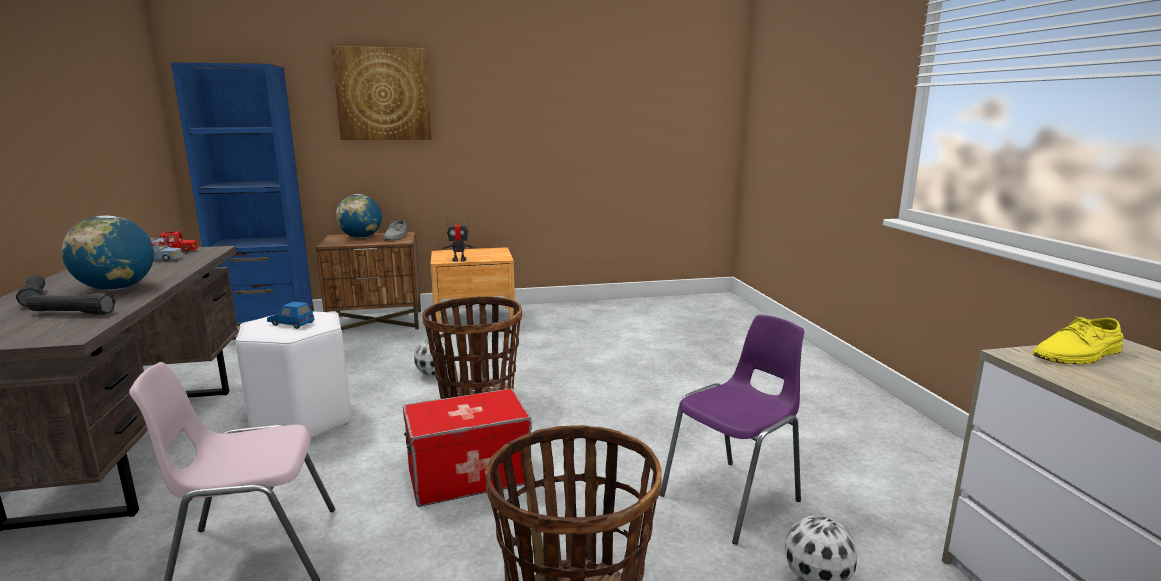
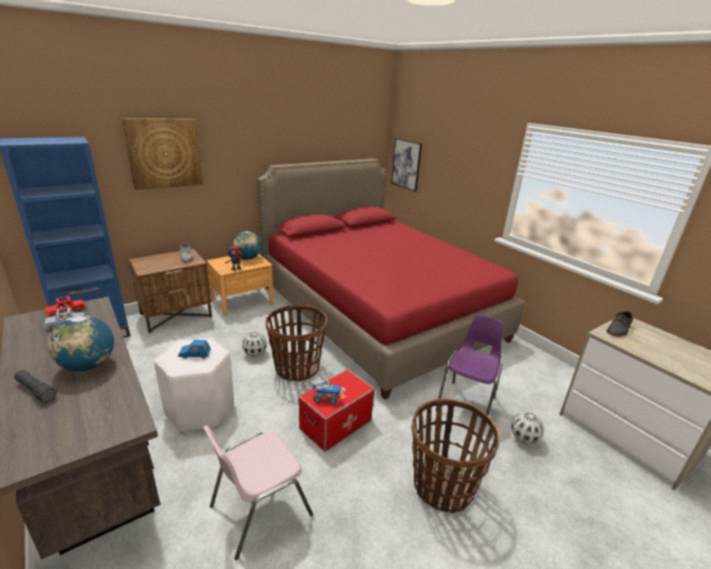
camera: 25 degrees left, 10 degrees up
black flashlight [26,293,115,315] -> none
globe [336,194,382,238] -> globe moved to [233,231,262,259]
yellow shoe [1032,317,1124,364] -> grey shoe [607,311,633,337]
none -> red bed [257,159,525,400]
none -> toy truck [313,381,342,405]
none -> picture [391,138,422,191]

